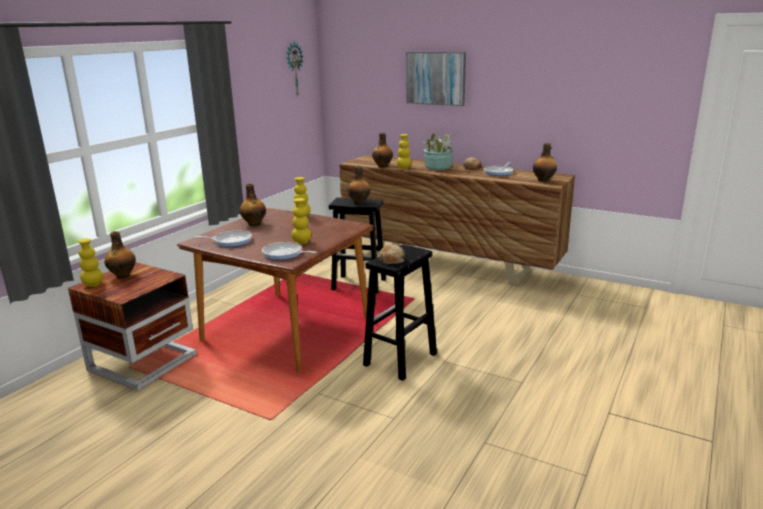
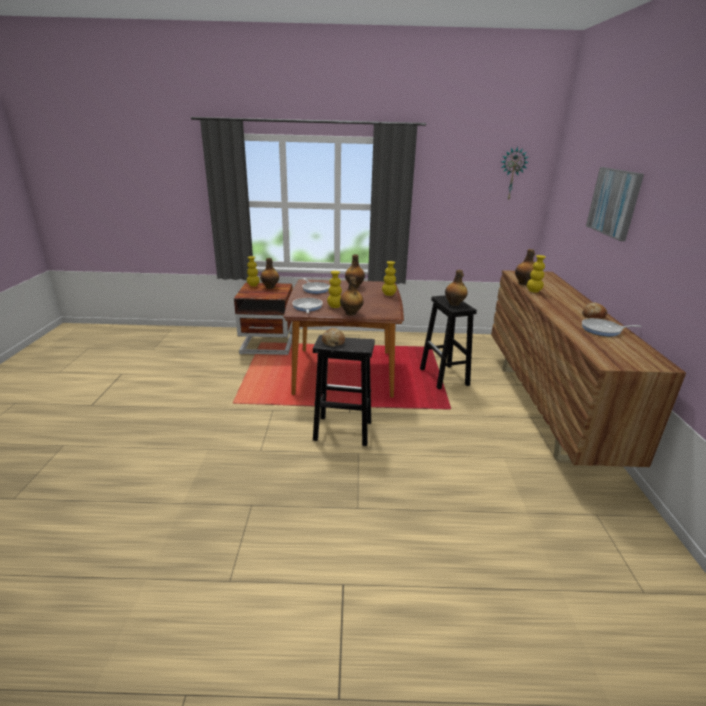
camera: 60 degrees right, 5 degrees up
potted plant [423,133,454,170] -> none
bottle [533,143,557,182] -> bottle moved to [340,277,364,316]

